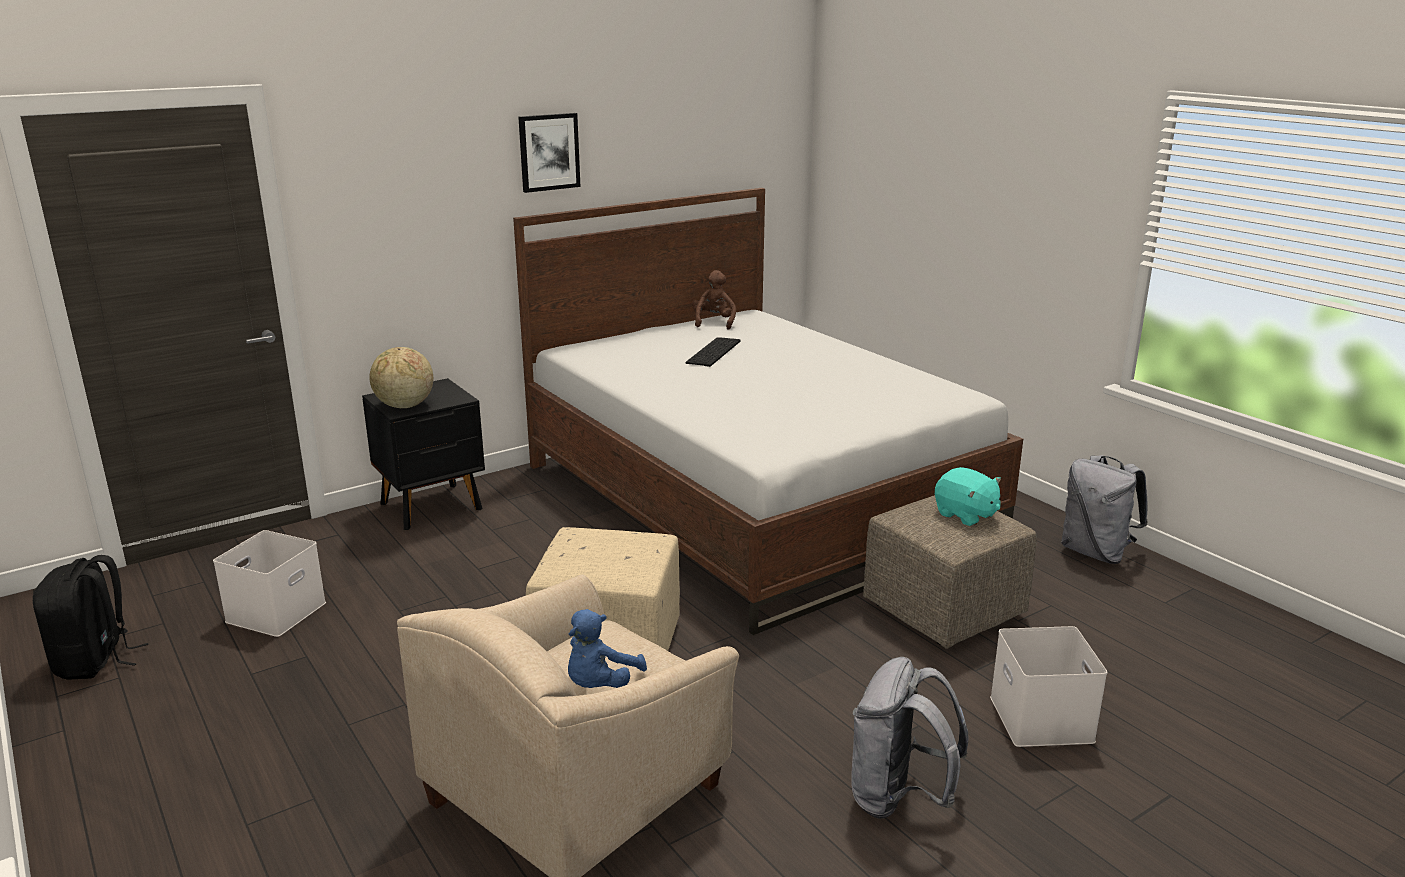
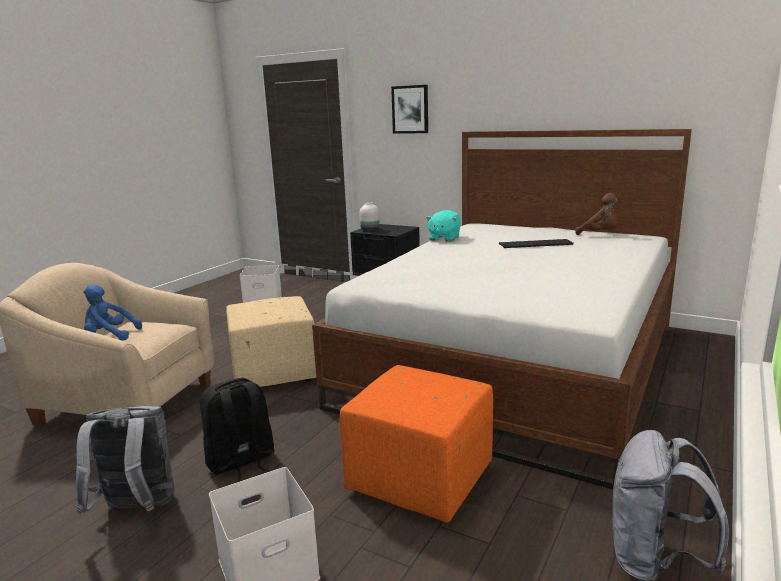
camera: 65 degrees right, 5 degrees down
black backpack [33,555,148,680] -> black backpack moved to [200,378,275,482]
globe [370,347,433,408] -> white vase [359,202,380,231]
picture [518,113,581,193] -> picture moved to [391,85,428,134]
brown plush toy [692,270,736,330] -> brown plush toy turned 60 degrees clockwise [575,193,618,235]
beige ottoman [863,495,1037,649] -> orange ottoman [339,365,493,523]
turquoise plush toy [935,467,1001,526] -> turquoise plush toy moved to [426,210,461,242]

